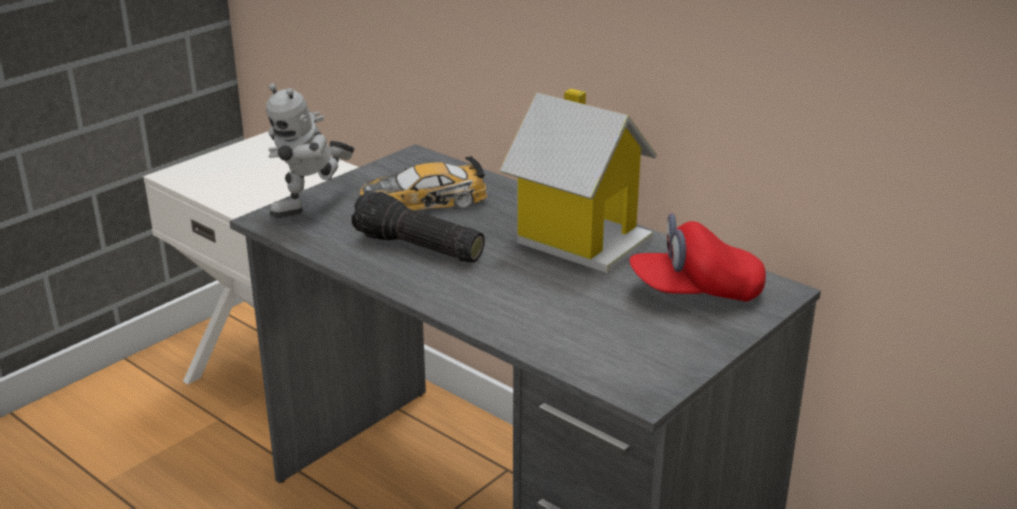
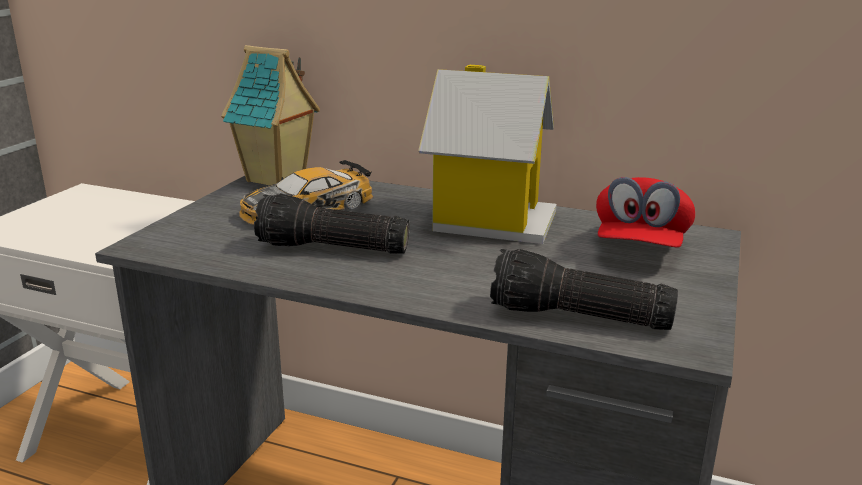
camera: 20 degrees left, 5 degrees down
toy robot [266,83,354,218] -> none
red cap [629,213,766,302] -> red cap turned 45 degrees counterclockwise [596,177,695,248]
none -> toy house [221,45,320,185]
none -> flashlight [490,249,678,330]

